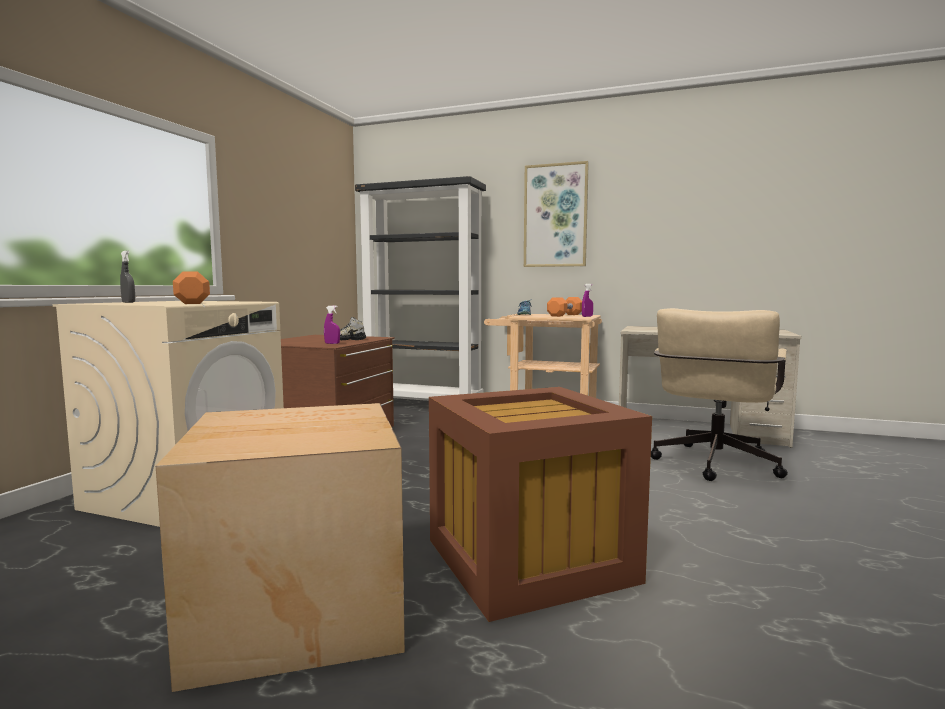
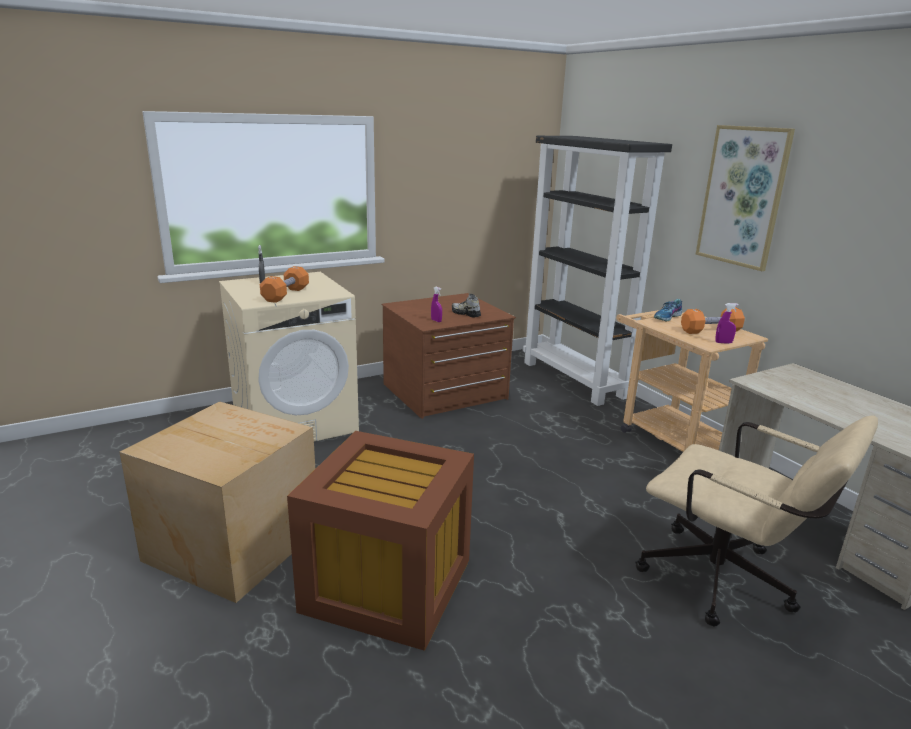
camera: 40 degrees right, 15 degrees up
beige office chair [651,308,788,481] -> beige office chair turned 120 degrees counterclockwise [635,415,878,627]

